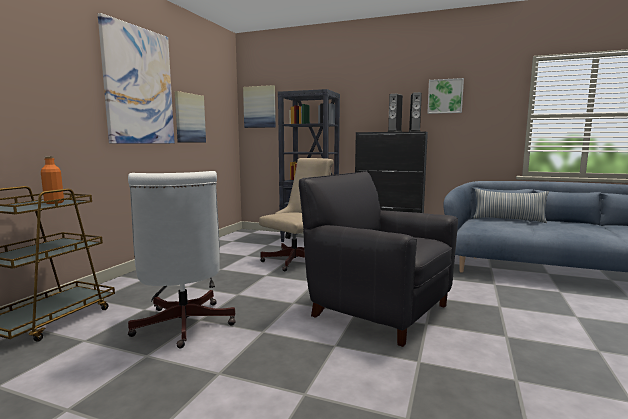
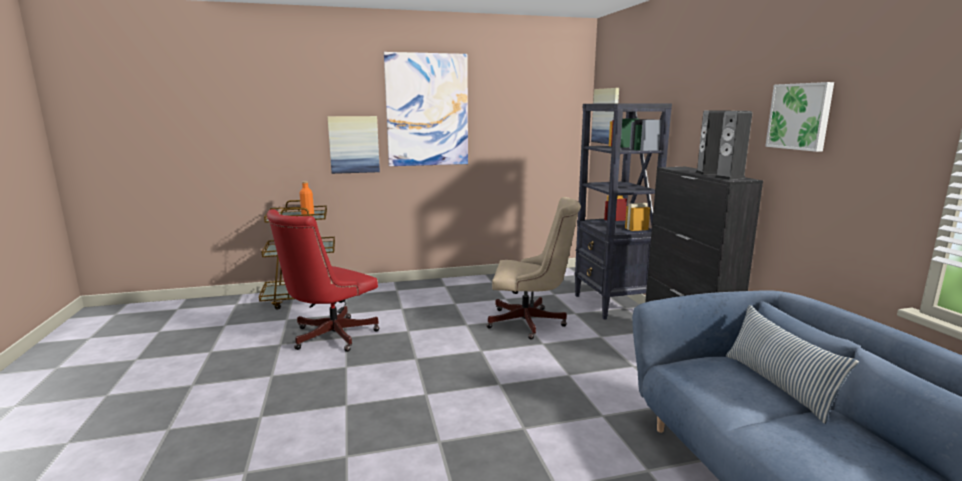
camera: 55 degrees right, 5 degrees up
white office chair [128,171,235,348] -> red office chair [267,209,380,352]
picture [175,91,206,142] -> picture moved to [327,116,380,174]
black armchair [299,171,458,347] -> none

